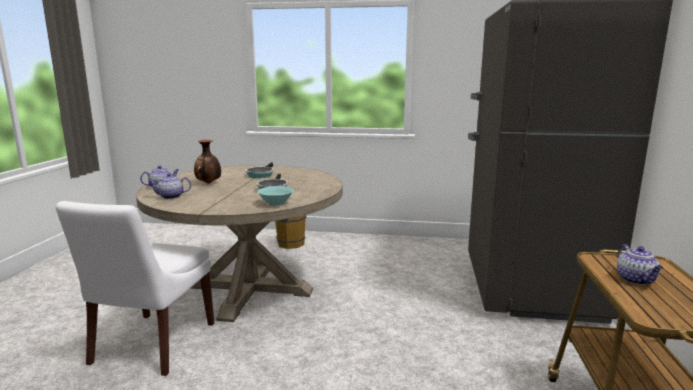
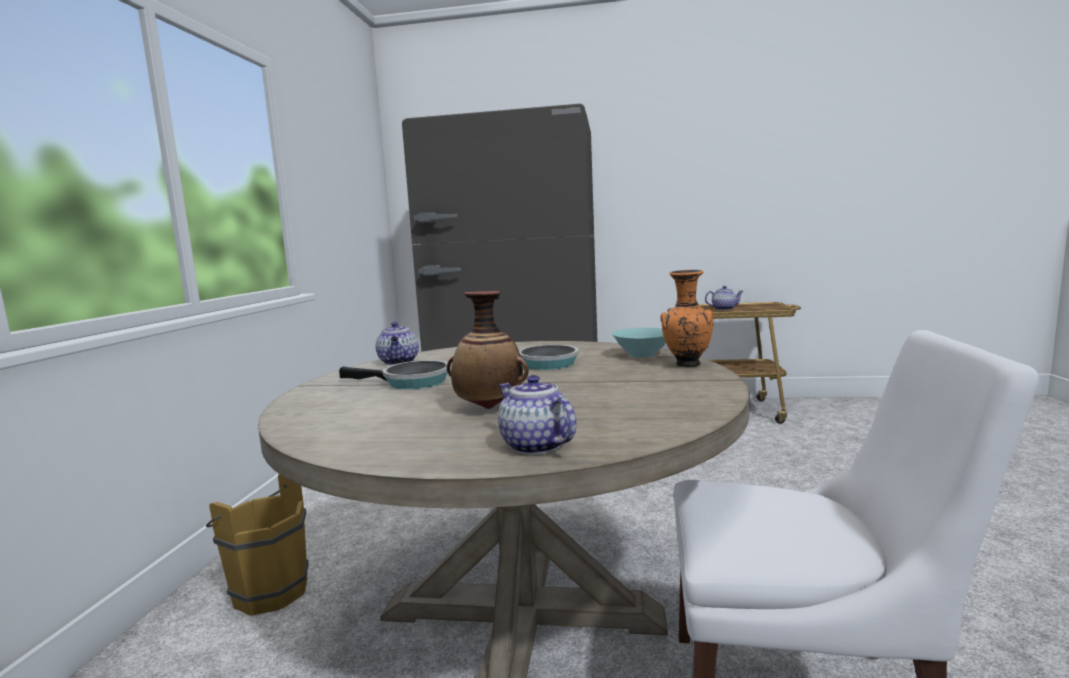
camera: 90 degrees left, 5 degrees down
teapot [148,173,191,199] -> teapot moved to [376,322,419,365]
none -> orange vase [660,270,714,367]

